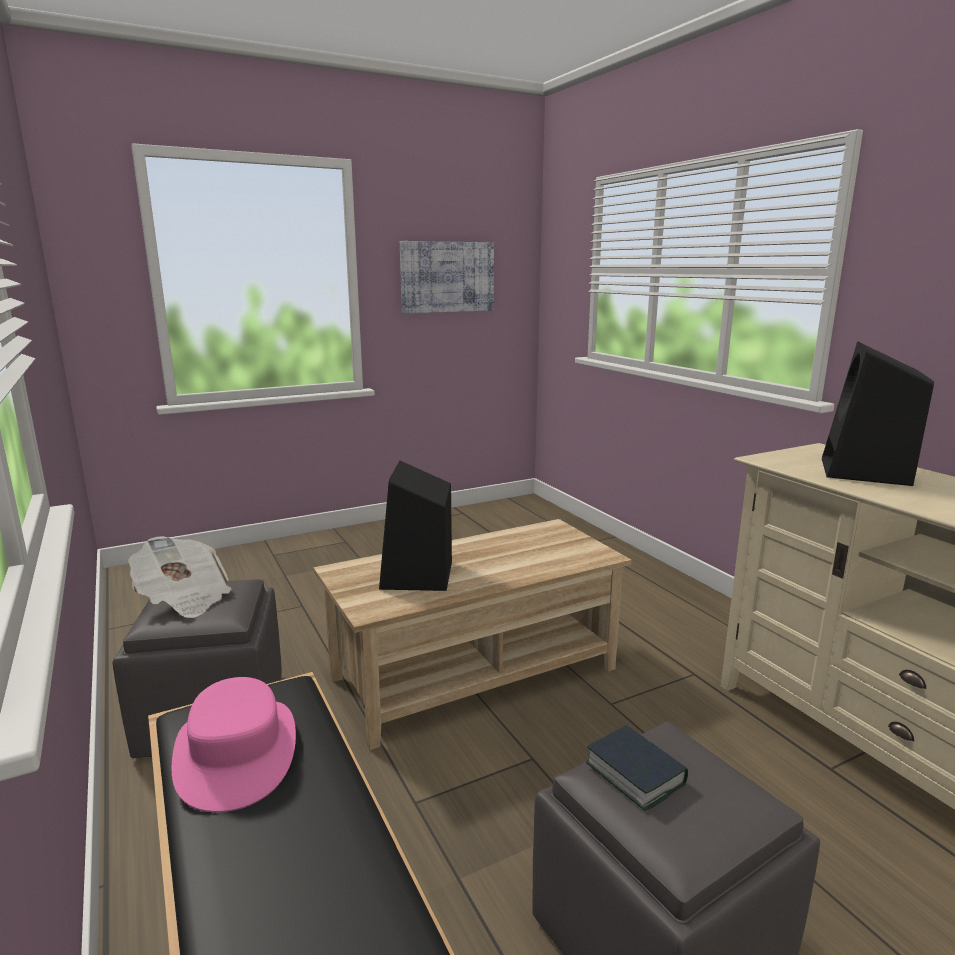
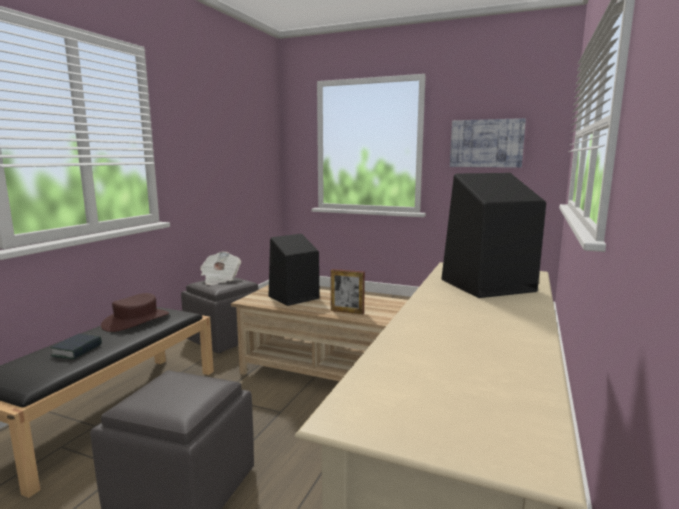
camera: 50 degrees right, 5 degrees down
pink hat [172,677,296,812] -> brown hat [101,293,169,332]
book [586,725,688,811] -> book moved to [51,334,102,359]
none -> picture frame [331,269,365,315]

